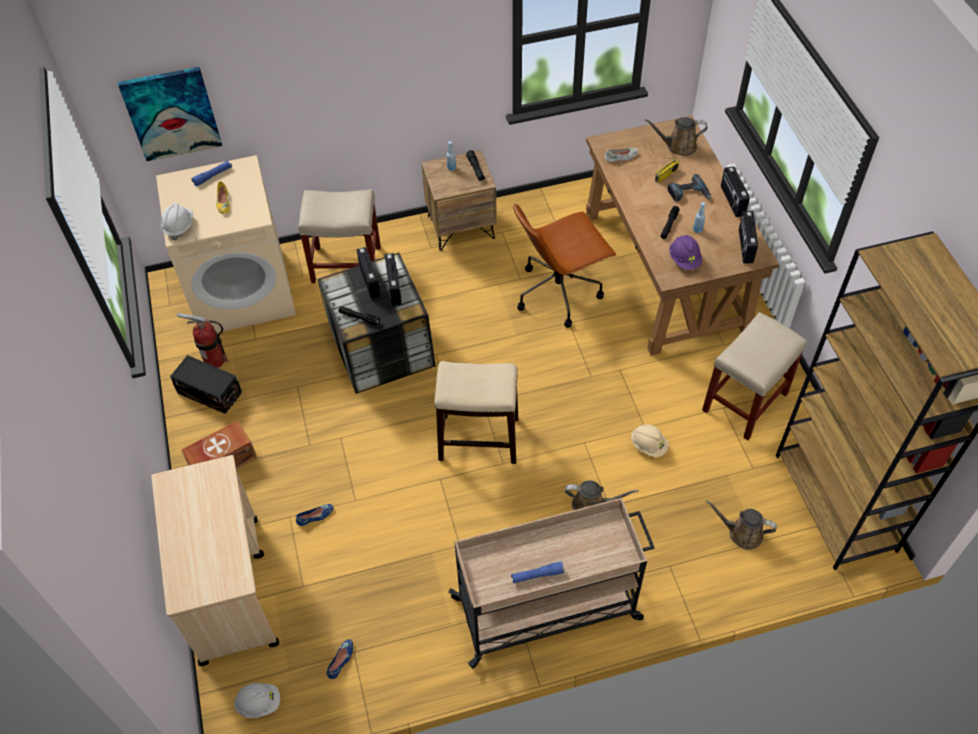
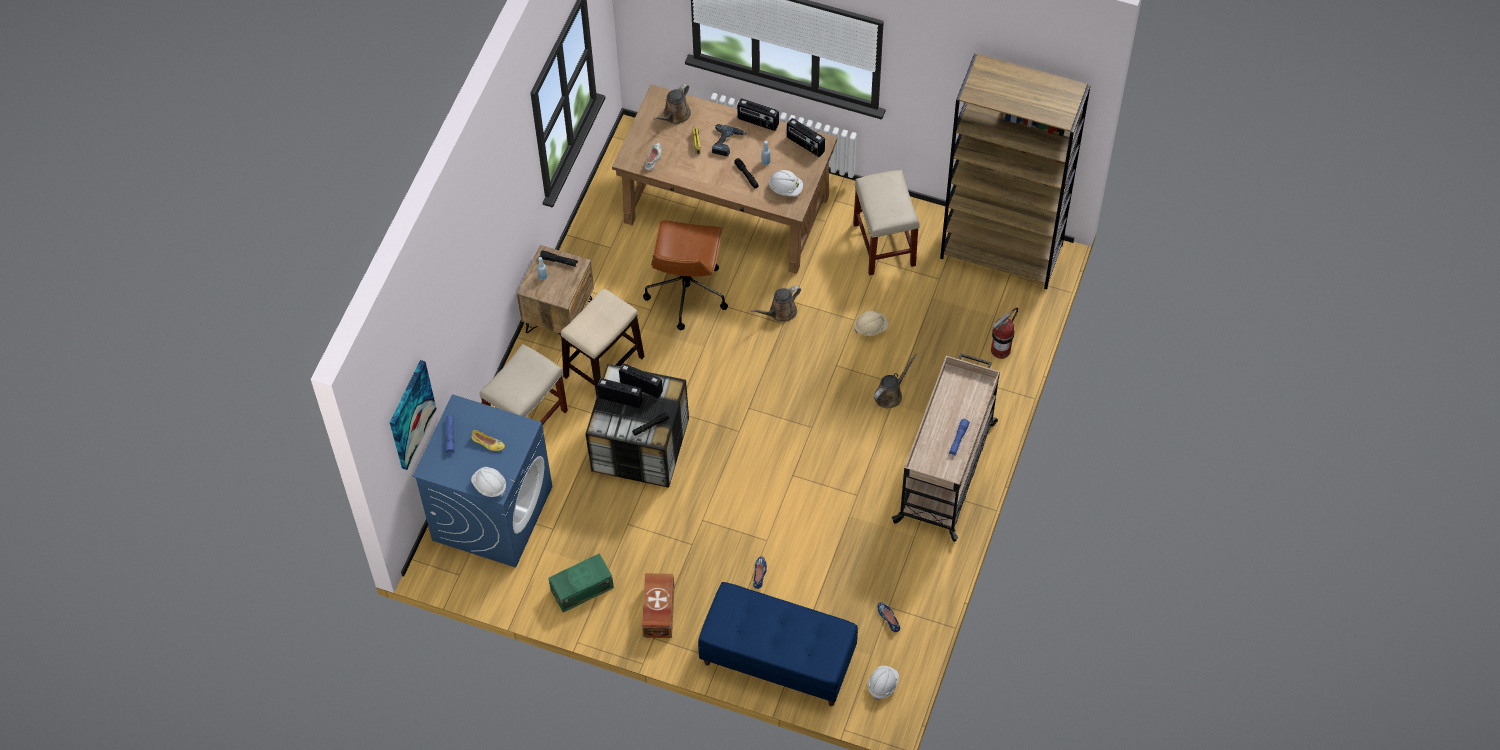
camera: 55 degrees left, 5 degrees up
beige cart [151,455,279,666] -> blue bench [698,582,858,706]
beige washing machine [156,155,296,333] -> blue washing machine [413,394,552,568]
black storage box [170,355,242,414] -> green storage box [549,553,614,612]
fire extinguisher [177,313,228,368] -> fire extinguisher moved to [991,307,1018,359]
stool [434,361,518,464] -> stool moved to [561,289,644,396]
purple hard hat [669,235,702,270] -> white hard hat [768,170,803,196]
brown watering can [706,500,777,550] -> brown watering can moved to [751,285,801,322]

